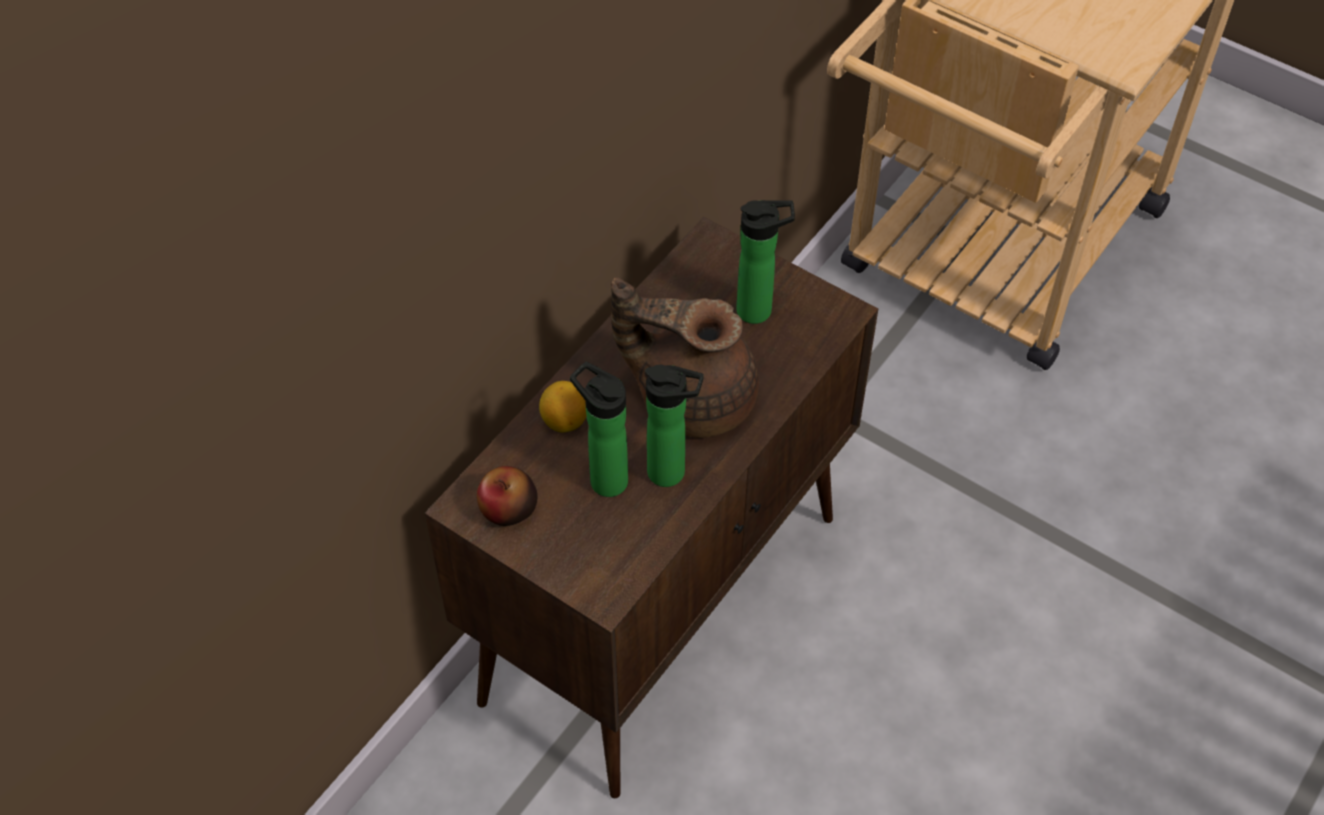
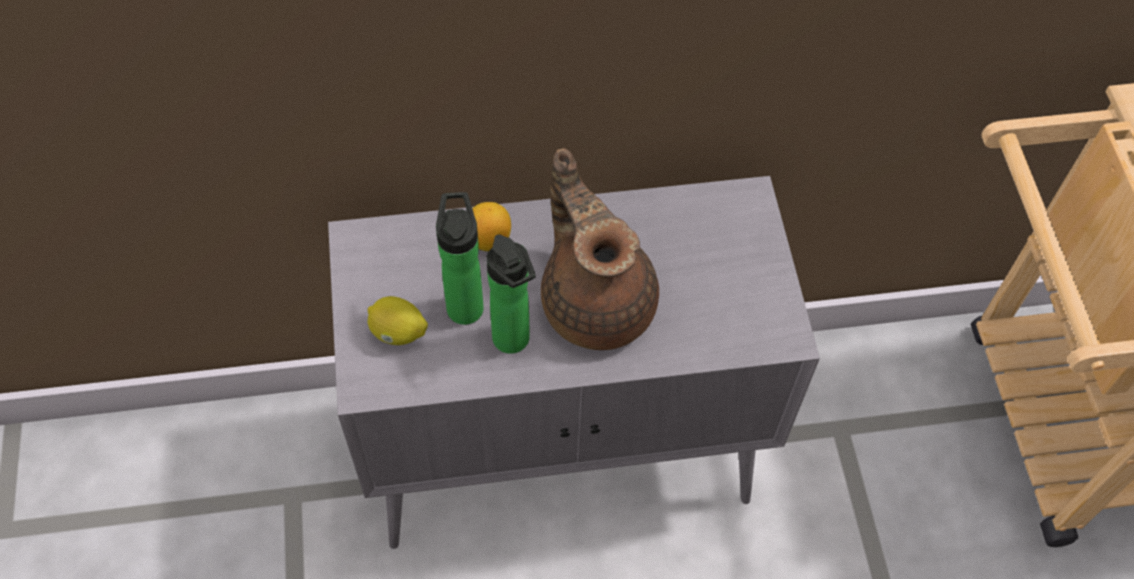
camera: 45 degrees right, 5 degrees up
brown cabinet [425,217,878,798] -> grey cabinet [328,176,820,549]
apple [477,466,538,526] -> none
bottle [736,200,795,324] -> none
none -> lemon [368,296,428,345]

